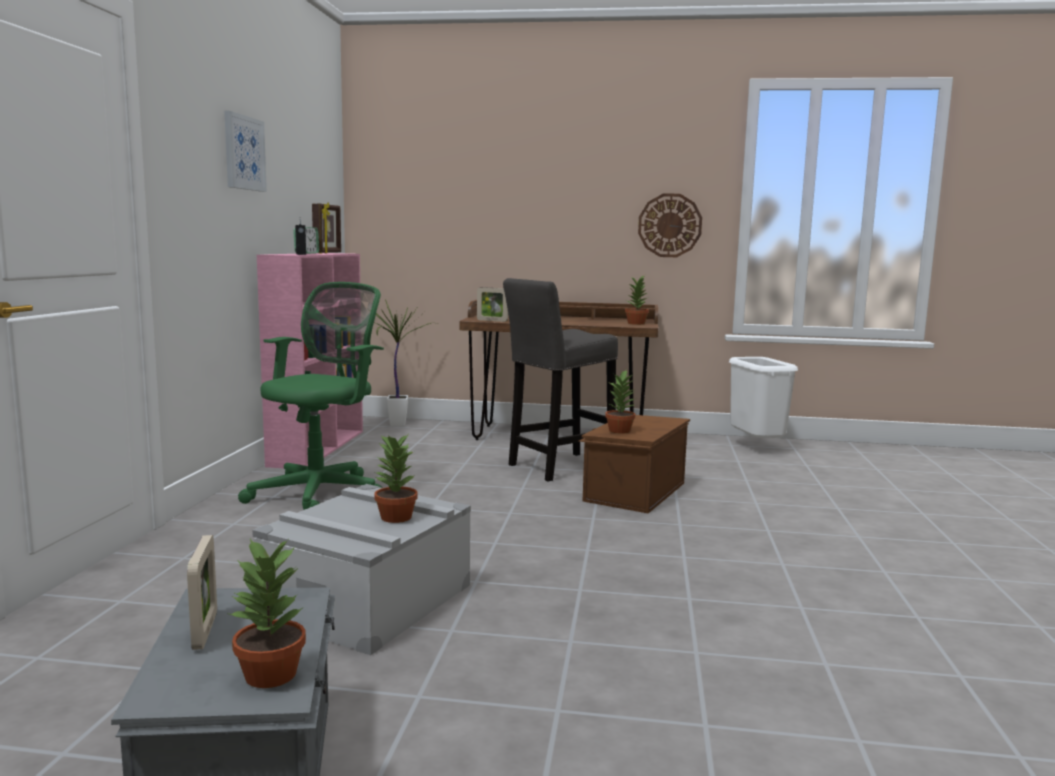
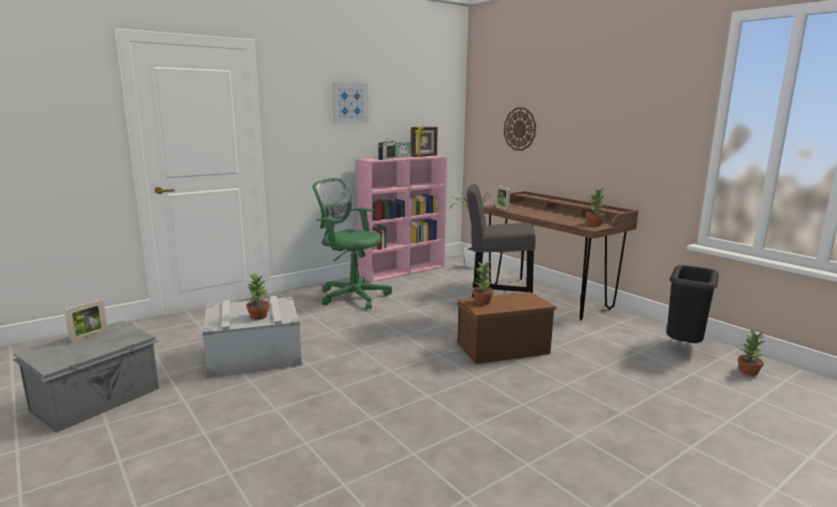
camera: 45 degrees right, 5 degrees up
potted plant [230,539,306,688] -> potted plant moved to [738,328,765,376]
green office chair [238,282,384,510] -> green office chair turned 135 degrees counterclockwise [313,178,392,310]
wall clock [638,193,702,257] -> wall clock moved to [504,107,536,151]
white trash can [729,357,798,438] -> black trash can [667,265,719,343]

